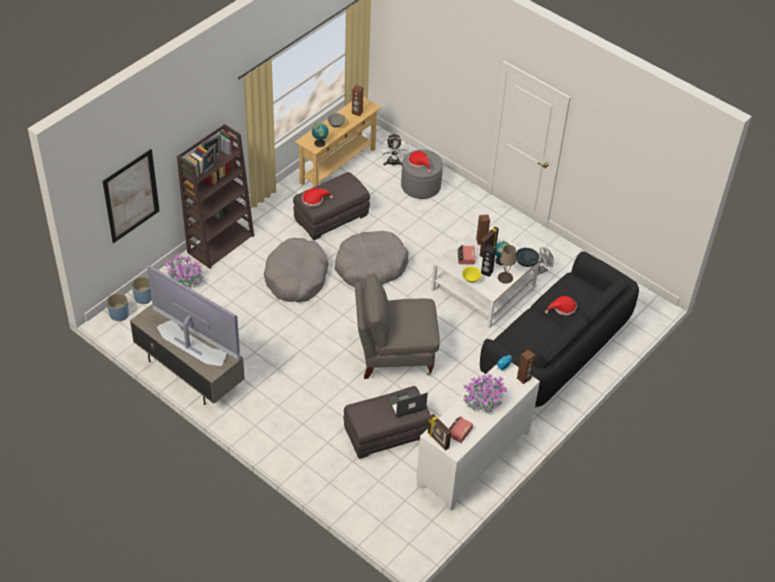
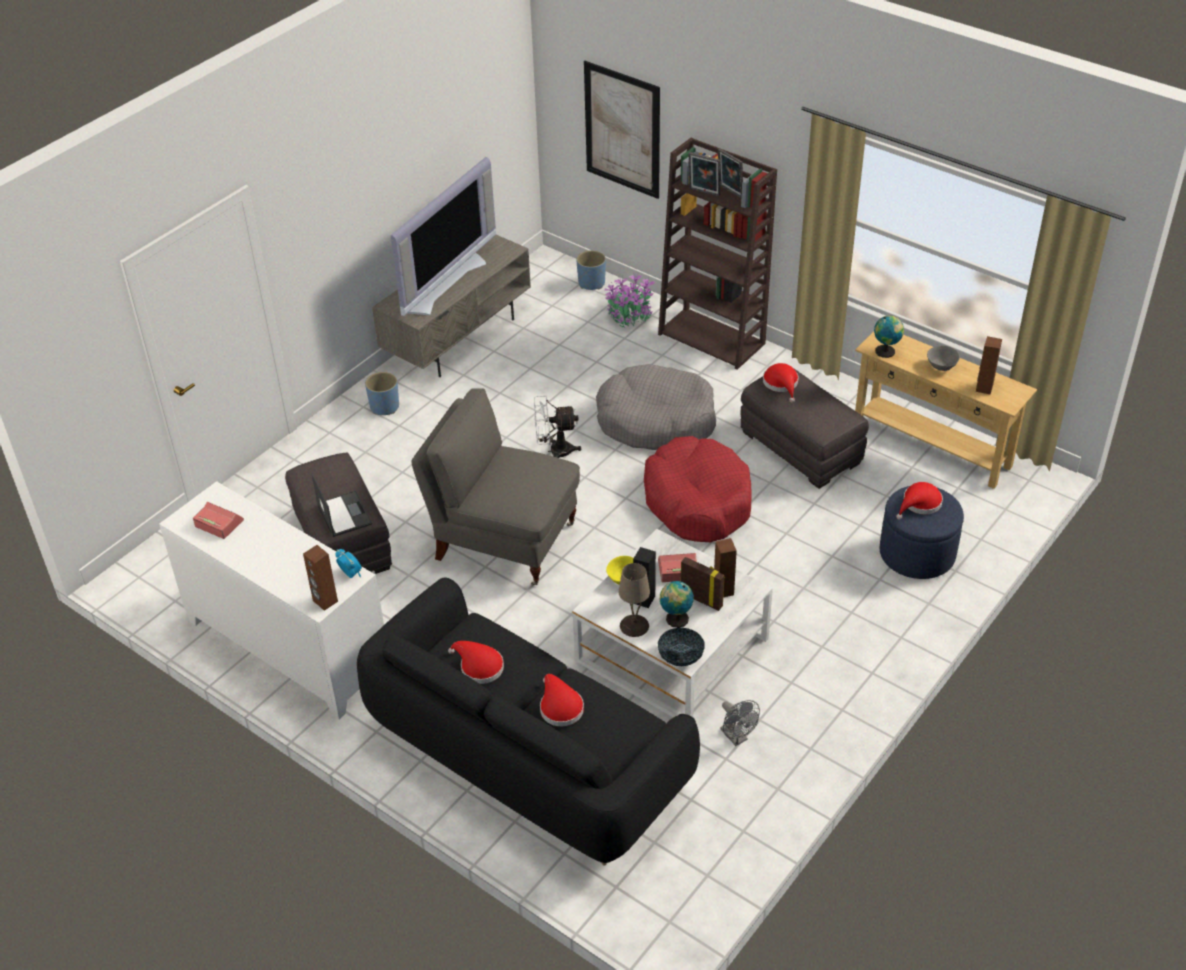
camera: 90 degrees right, 5 degrees down
blue planter [106,293,129,321] -> blue planter moved to [365,372,399,415]
grey dog bed [335,231,409,287] -> red dog bed [644,436,751,542]
grey armchair [355,273,440,379] -> grey armchair turned 60 degrees counterclockwise [411,388,580,585]
white fan [380,133,409,167] -> white fan moved to [534,394,581,458]
grey ottoman [401,150,443,199] -> blue ottoman [880,486,964,579]
picture frame [428,414,451,450] -> none
potted plant [463,374,507,414] -> none
none -> red hat [448,641,504,684]

